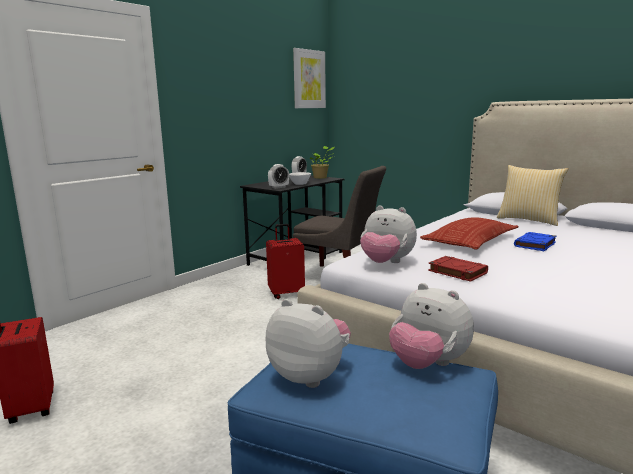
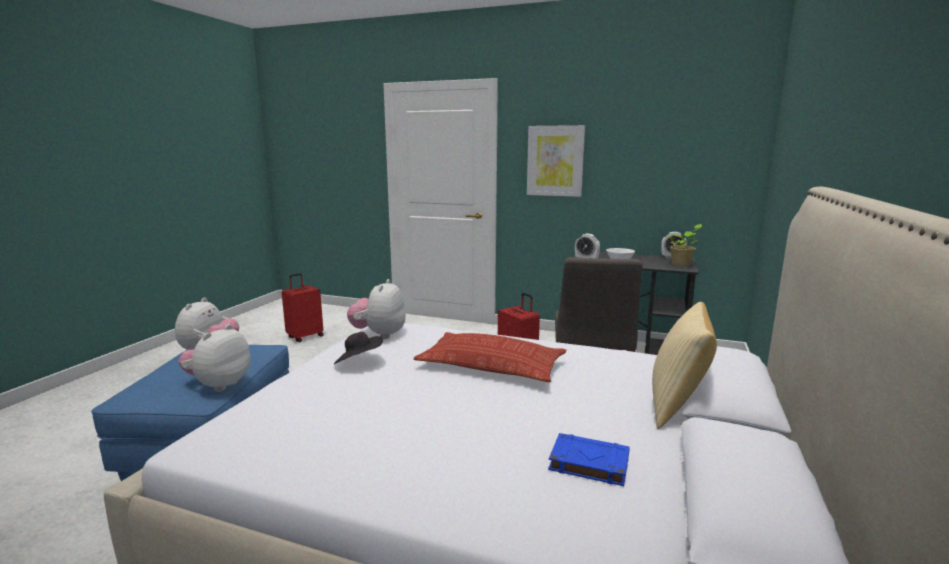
camera: 70 degrees right, 0 degrees up
picture [293,48,326,108] -> picture moved to [527,125,585,197]
red book [428,256,488,282] -> black hat [334,332,383,364]
blue book [514,232,557,251] -> blue book moved to [548,433,630,486]

